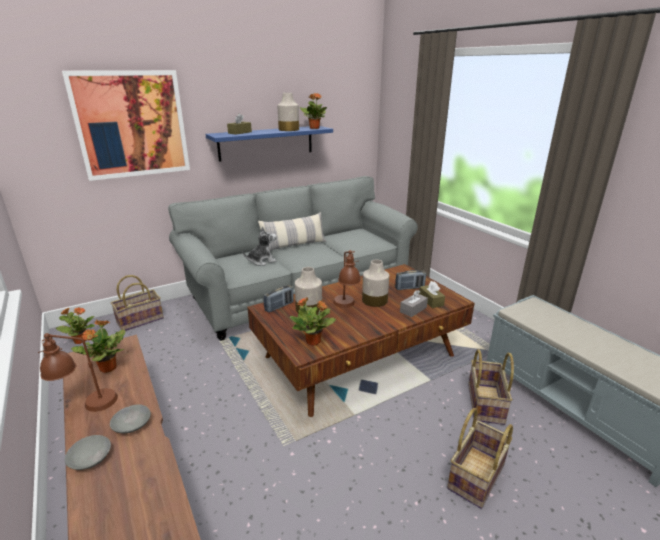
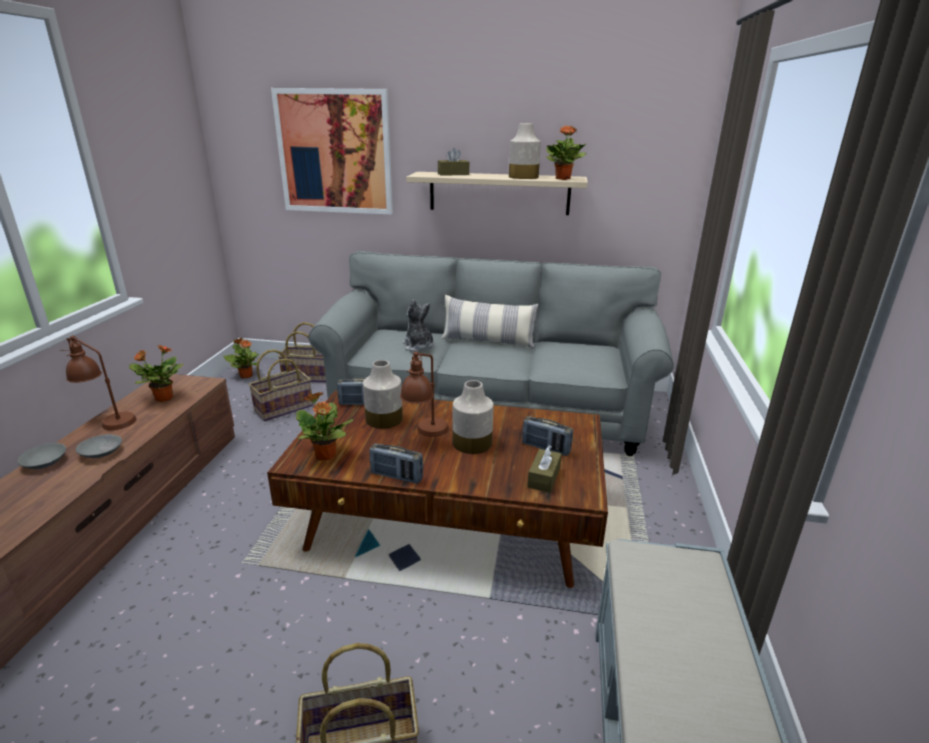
camera: 40 degrees right, 0 degrees up
blue shelf [205,126,333,162] -> beige shelf [406,172,588,215]
plush toy [243,226,276,266] -> plush toy turned 135 degrees counterclockwise [402,299,435,352]
grey tissue box [400,290,428,317] -> none
basket [468,349,514,425] -> basket moved to [248,349,313,421]
none -> radio [370,443,423,483]

